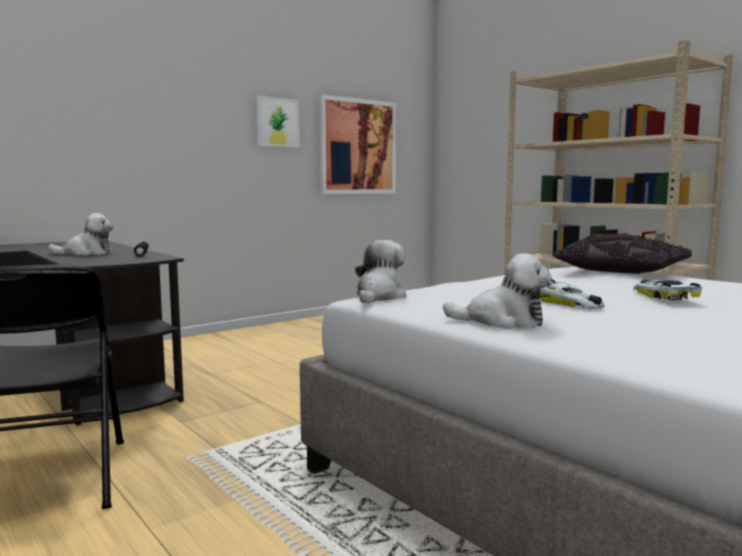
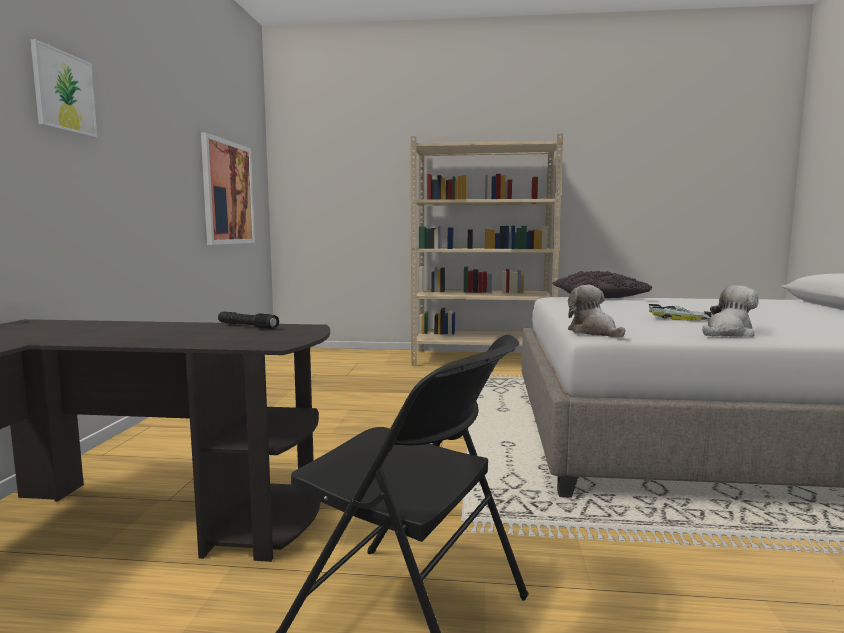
camera: 45 degrees left, 0 degrees up
plush toy [48,213,113,255] -> none
picture [256,96,299,147] -> picture moved to [30,39,97,138]
toy car [634,280,702,300] -> none

